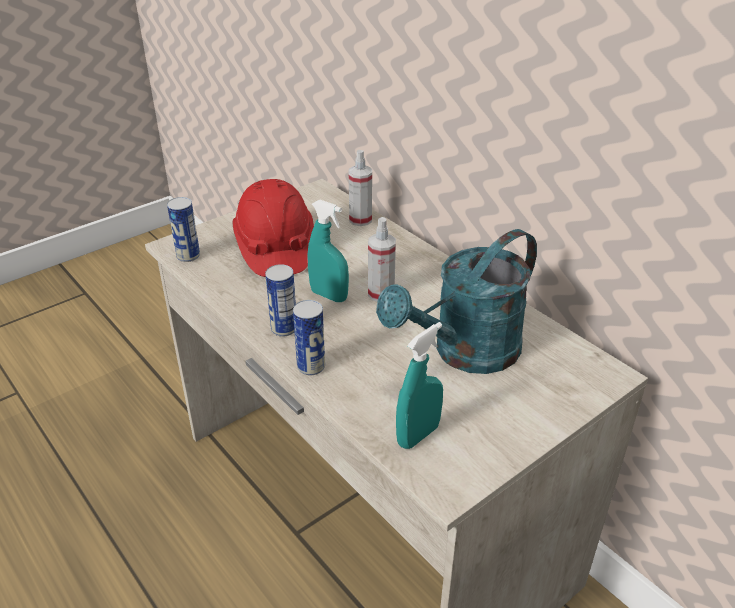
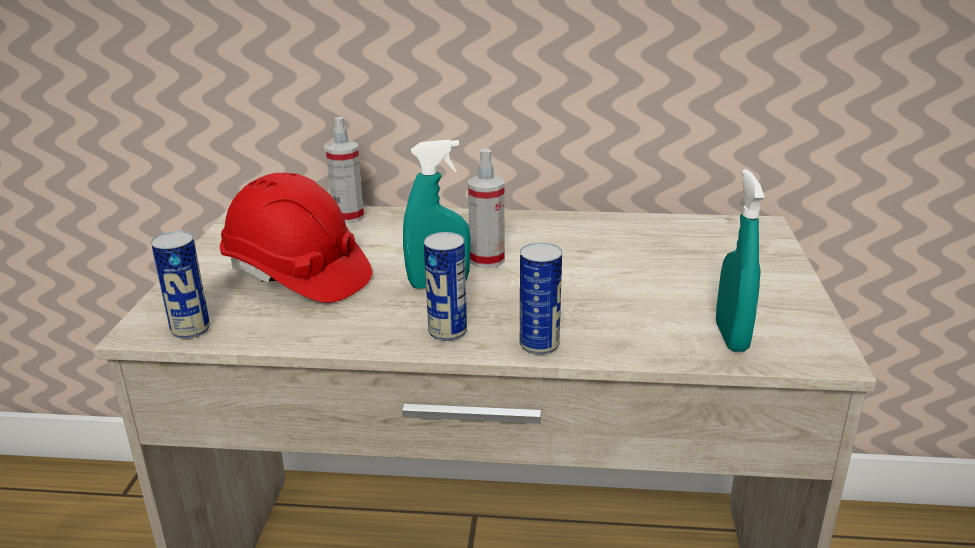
camera: 45 degrees left, 10 degrees down
turquoise watering can [376,229,537,374] -> none

